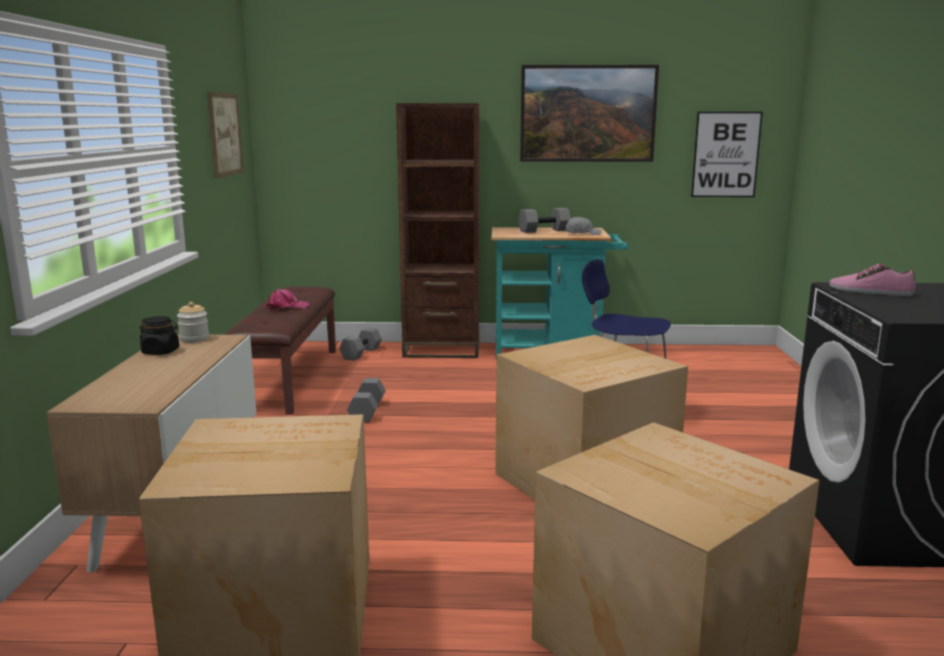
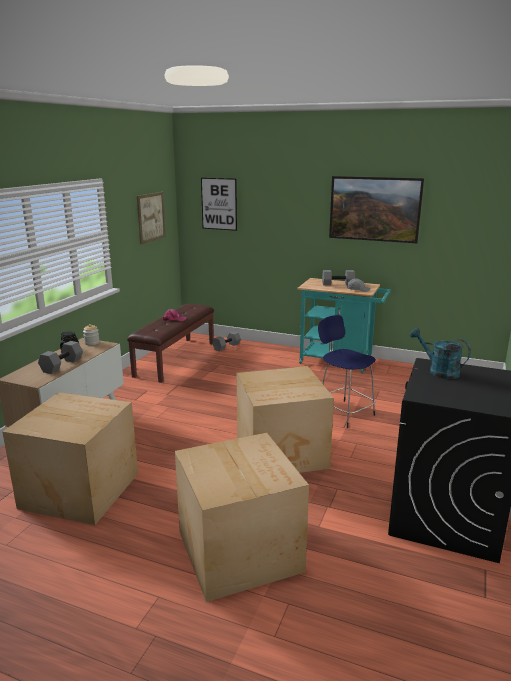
camera: 20 degrees right, 5 degrees up
grey dumbbell [347,378,386,423] -> grey dumbbell moved to [38,341,83,374]
brown bookcase [396,103,480,358] -> none
picture [691,112,763,197] -> picture moved to [201,178,237,231]
shoe [829,264,916,296] -> turquoise watering can [410,328,471,379]

